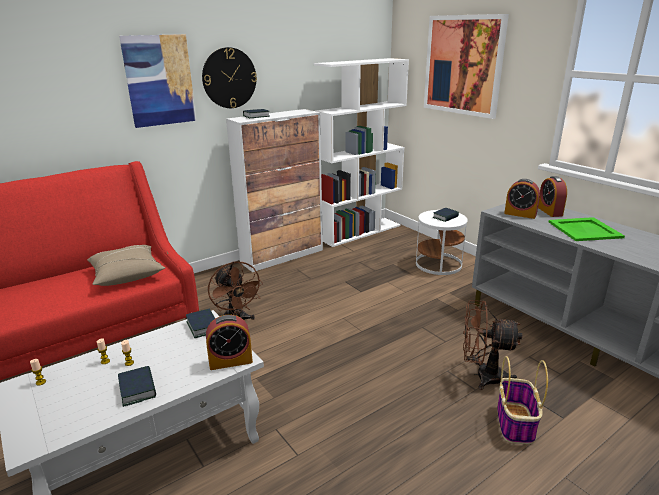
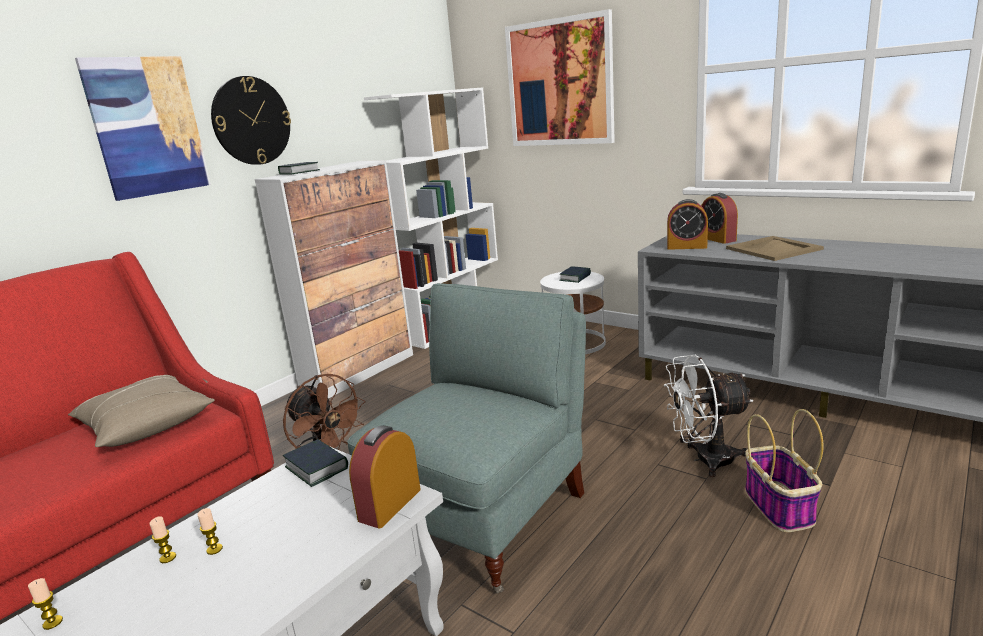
camera: 15 degrees left, 5 degrees down
book [118,366,156,407] -> none
alarm clock [206,315,253,370] -> alarm clock turned 150 degrees clockwise [349,425,421,529]
brown fan [463,300,522,390] -> white fan [664,355,754,477]
green tray [549,217,625,241] -> beige tray [726,236,824,261]
none -> grey armchair [347,283,586,594]

